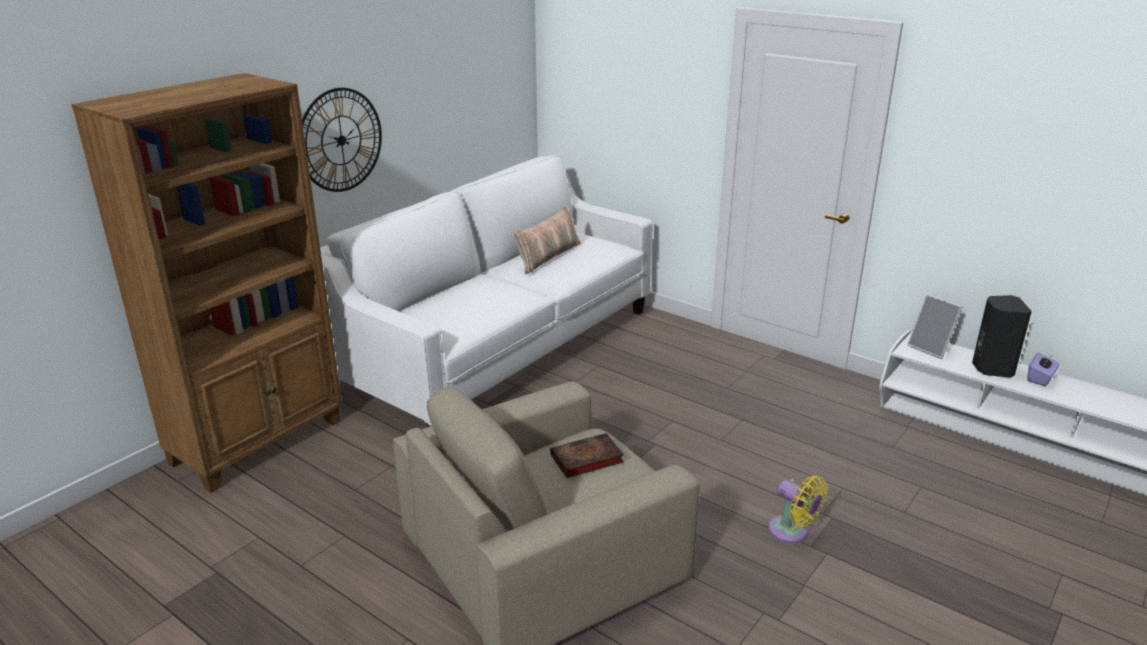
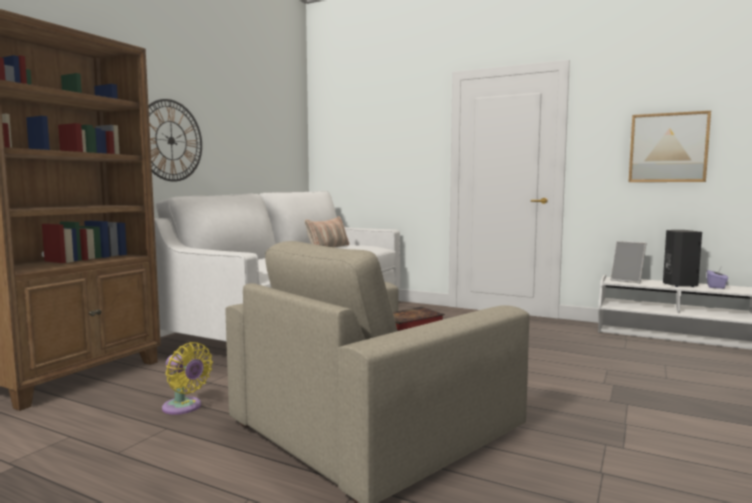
camera: 10 degrees left, 20 degrees down
yellow fan [768,476,828,543] -> yellow fan moved to [162,342,213,415]
none -> picture [629,111,711,182]

